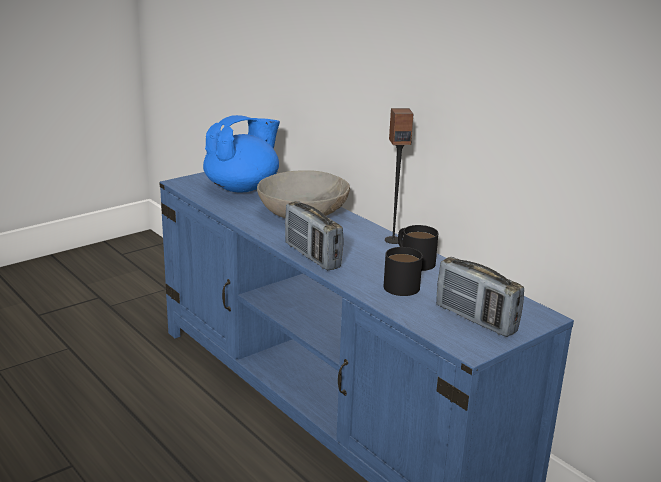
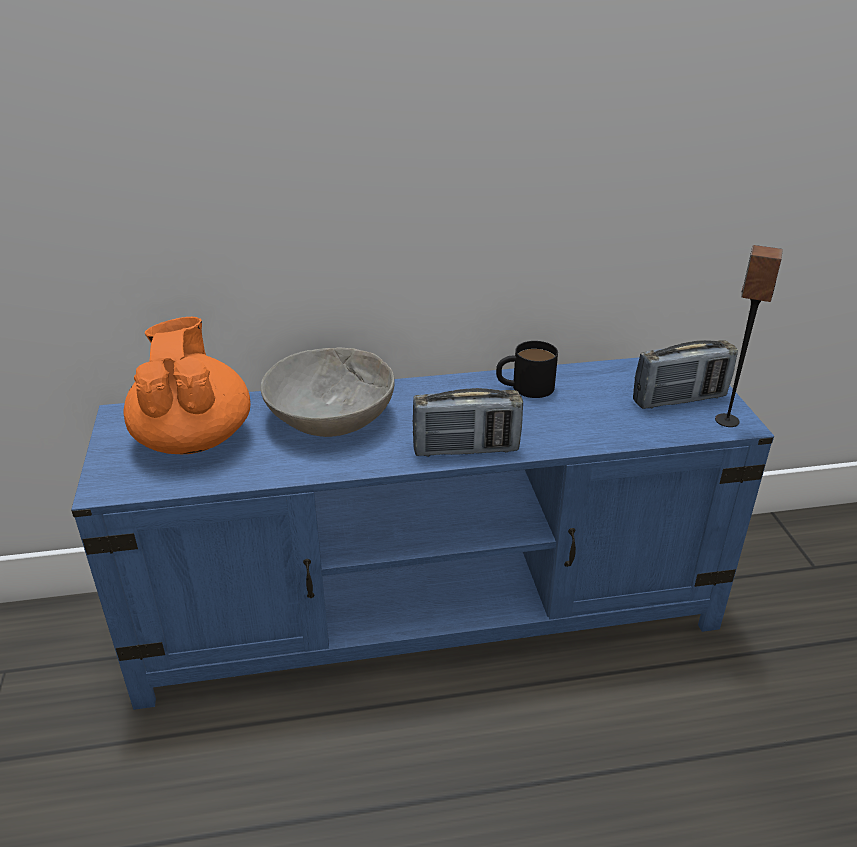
camera: 60 degrees left, 10 degrees up
blue teapot [203,115,280,192] -> orange teapot [124,317,251,454]
black mug [383,247,423,296] -> none
speaker [385,108,413,244] -> speaker moved to [715,245,783,427]

